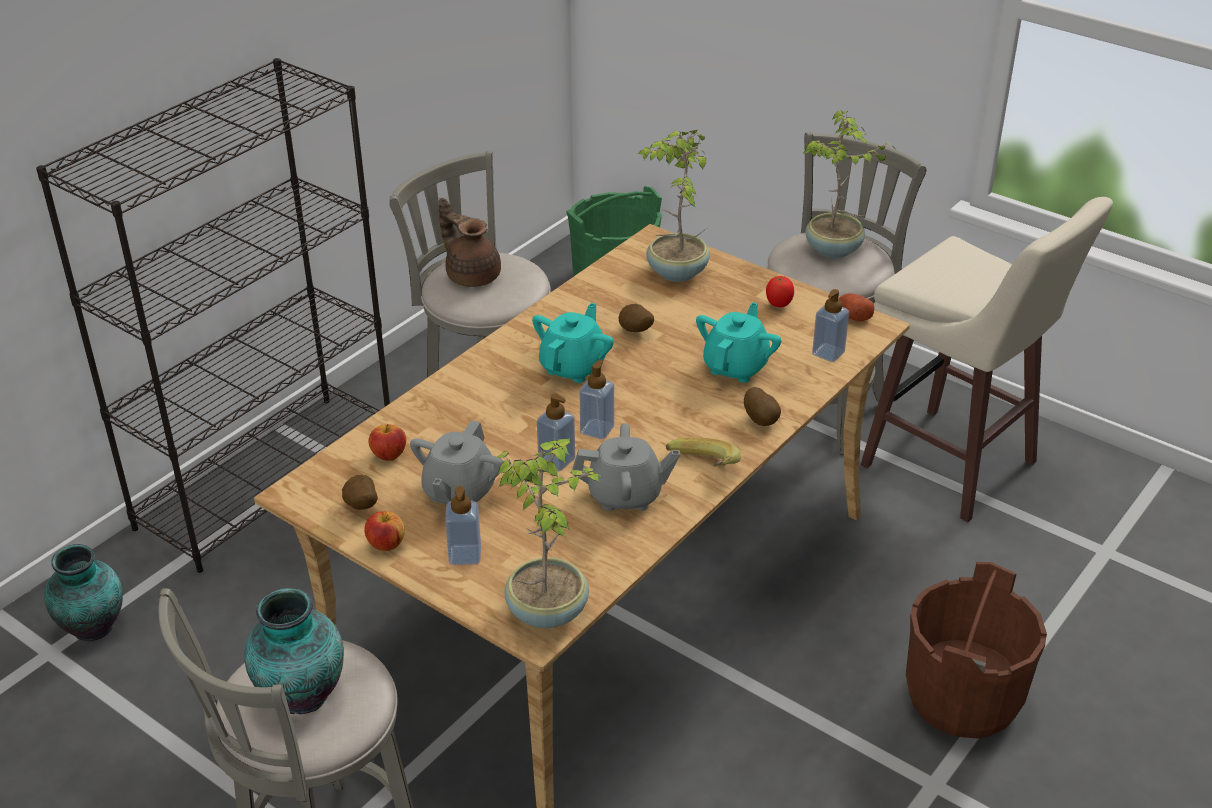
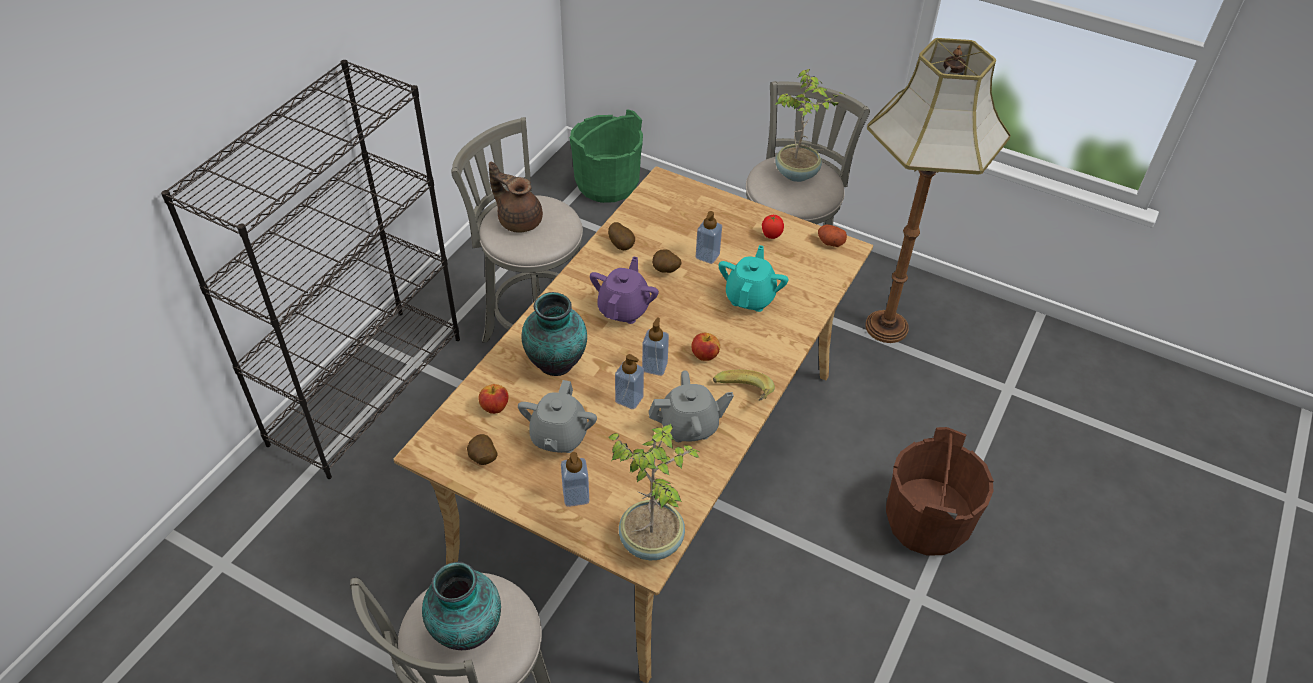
camera: 10 degrees left, 10 degrees up
vase [44,544,123,641] -> vase moved to [521,292,587,376]
apple [364,511,405,551] -> apple moved to [691,333,720,361]
turquoise teapot [532,303,614,383] -> purple teapot [590,256,659,324]
potted plant [638,129,710,282] -> none
potato [744,387,781,426] -> potato moved to [608,222,635,250]
soap dispenser [812,289,849,362] -> soap dispenser moved to [695,211,722,264]
beige stool [860,197,1113,522] -> floor lamp [865,38,1010,343]

